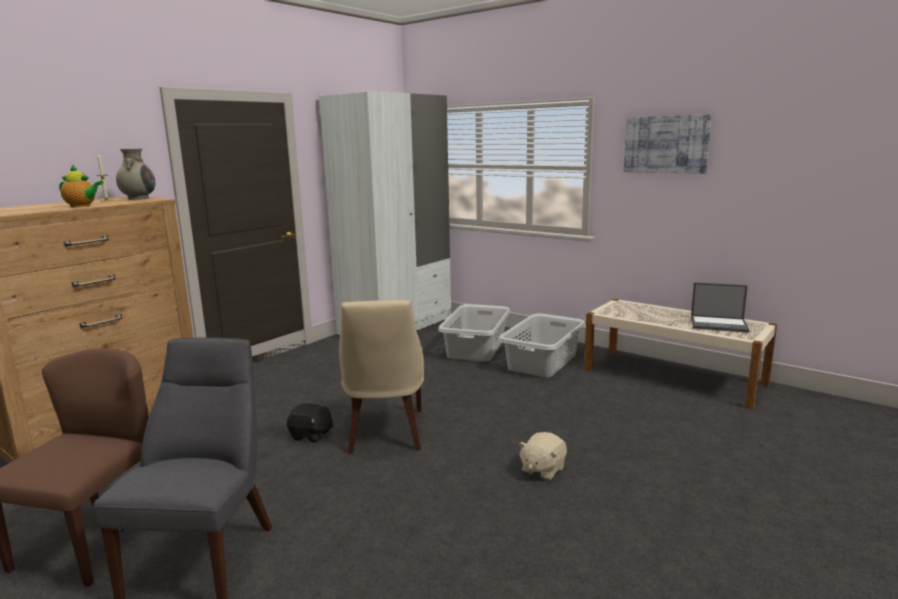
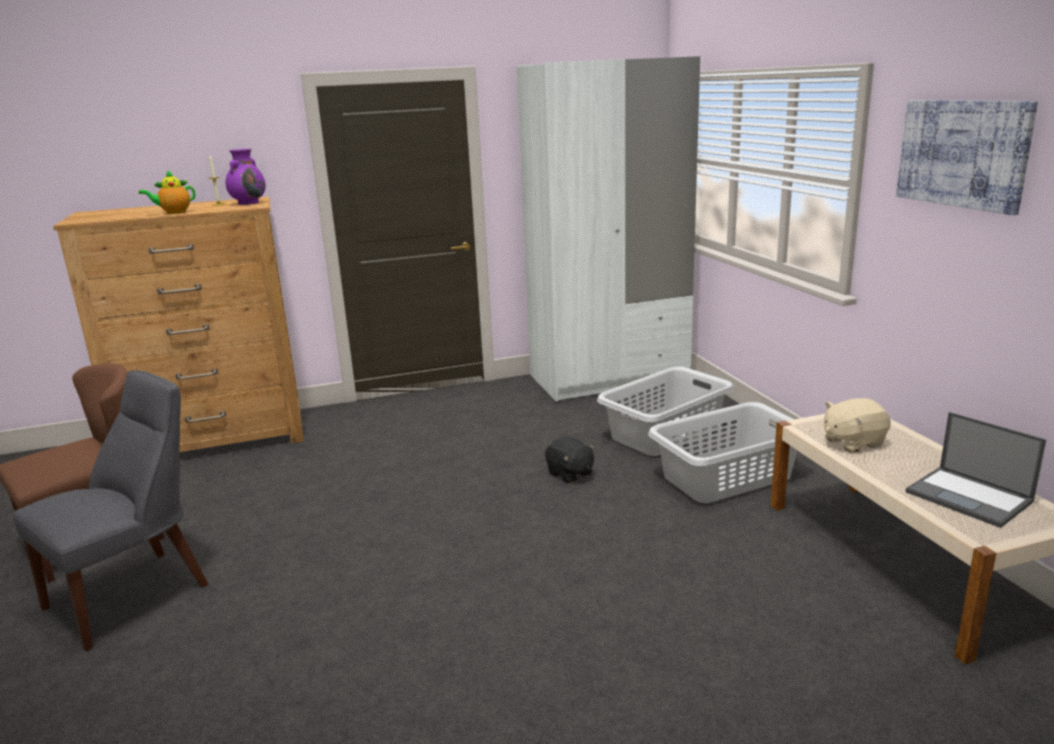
camera: 35 degrees right, 5 degrees up
teapot [59,164,104,207] -> teapot turned 105 degrees clockwise [139,170,195,214]
beige vase [116,149,156,200] -> purple vase [226,149,266,205]
black plush toy [287,403,333,443] -> black plush toy moved to [545,437,595,483]
beige chair [339,300,424,454] -> none
beige plush toy [518,432,567,481] -> beige plush toy moved to [824,398,891,453]

